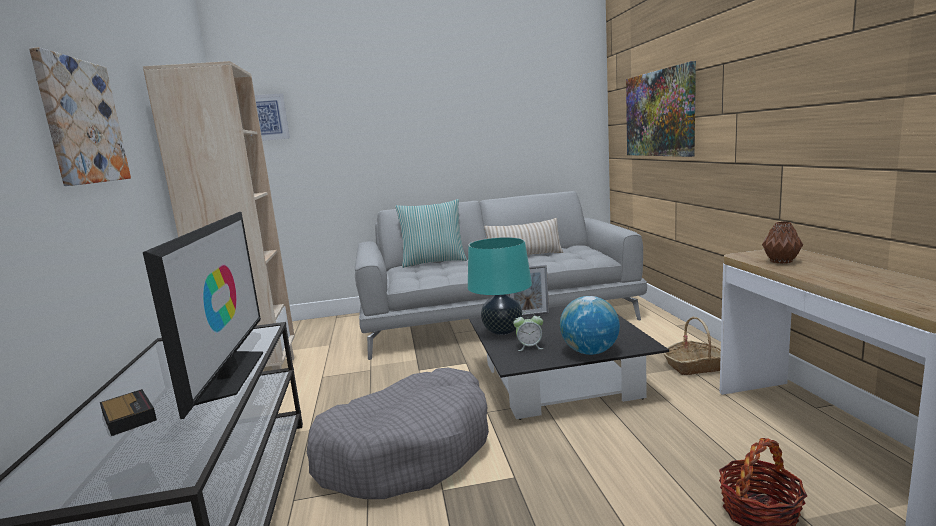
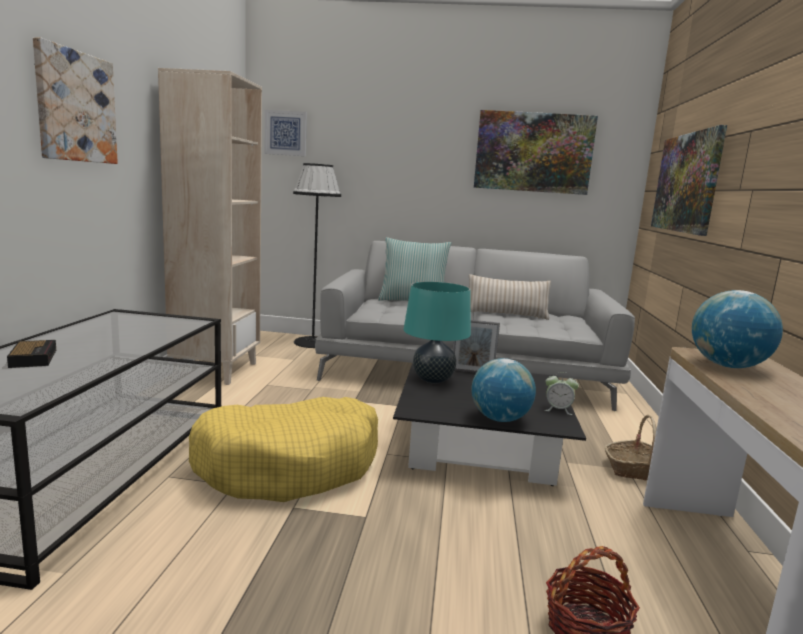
camera: 15 degrees right, 0 degrees up
television [143,212,263,419] -> none
grey dog bed [307,368,489,499] -> yellow dog bed [189,397,378,502]
alarm clock [513,312,543,351] -> alarm clock moved to [545,372,579,415]
brown vase [762,221,803,264] -> globe [692,290,783,368]
none -> black floor lamp [293,163,341,348]
none -> picture [474,110,598,195]

